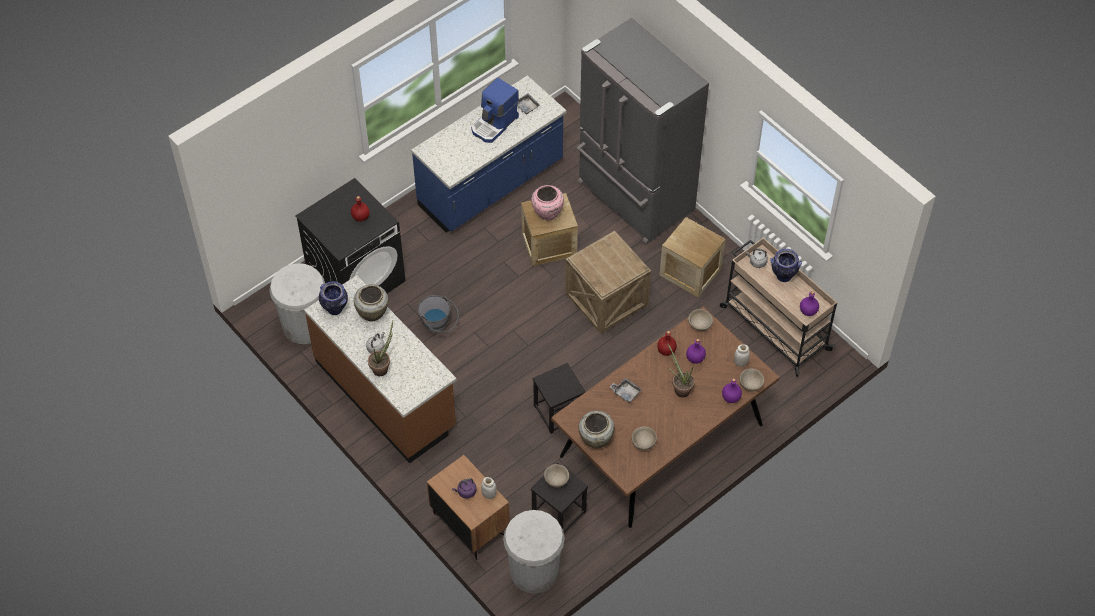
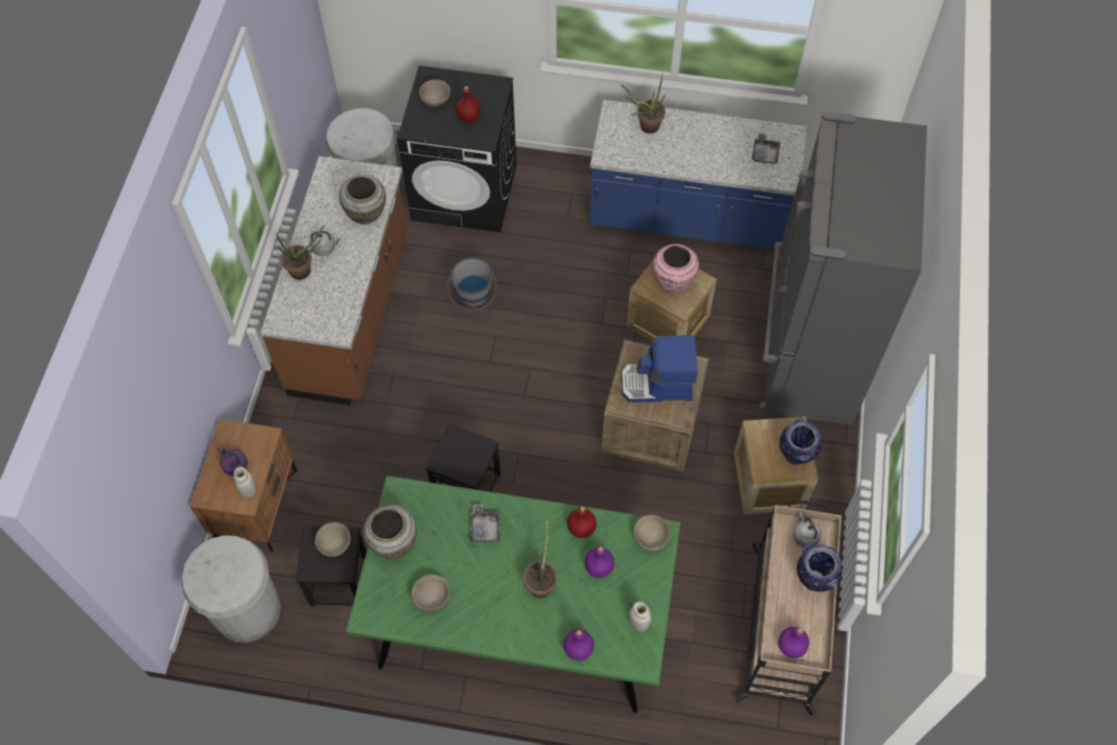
camera: 50 degrees right, 5 degrees up
vase [319,281,348,315] -> vase moved to [779,418,821,465]
coffee machine [471,78,519,143] -> coffee machine moved to [621,335,698,403]
brown dining table [551,307,780,528] -> green dining table [346,476,681,713]
beige bowl [740,369,764,391] -> beige bowl moved to [419,80,450,107]
none -> potted plant [621,73,665,133]

